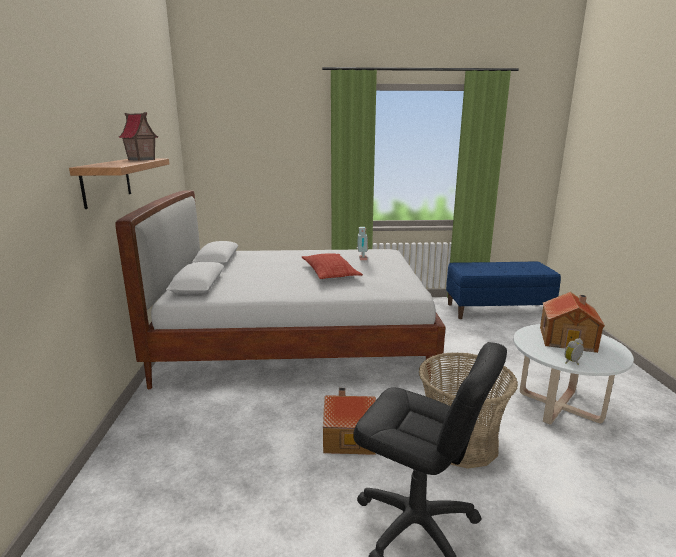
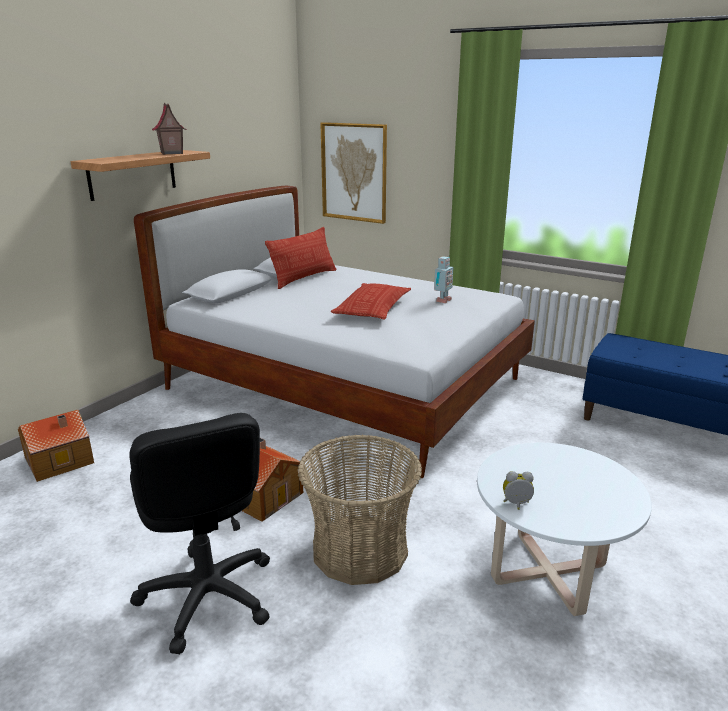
camera: 35 degrees right, 5 degrees up
toy house [540,292,605,353] -> toy house moved to [18,410,94,482]
none -> pillow [265,227,337,289]
none -> picture [320,122,387,224]

